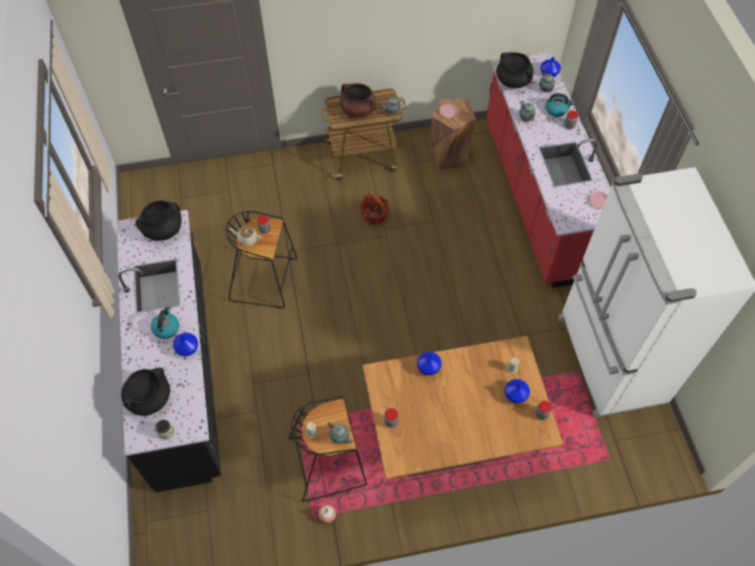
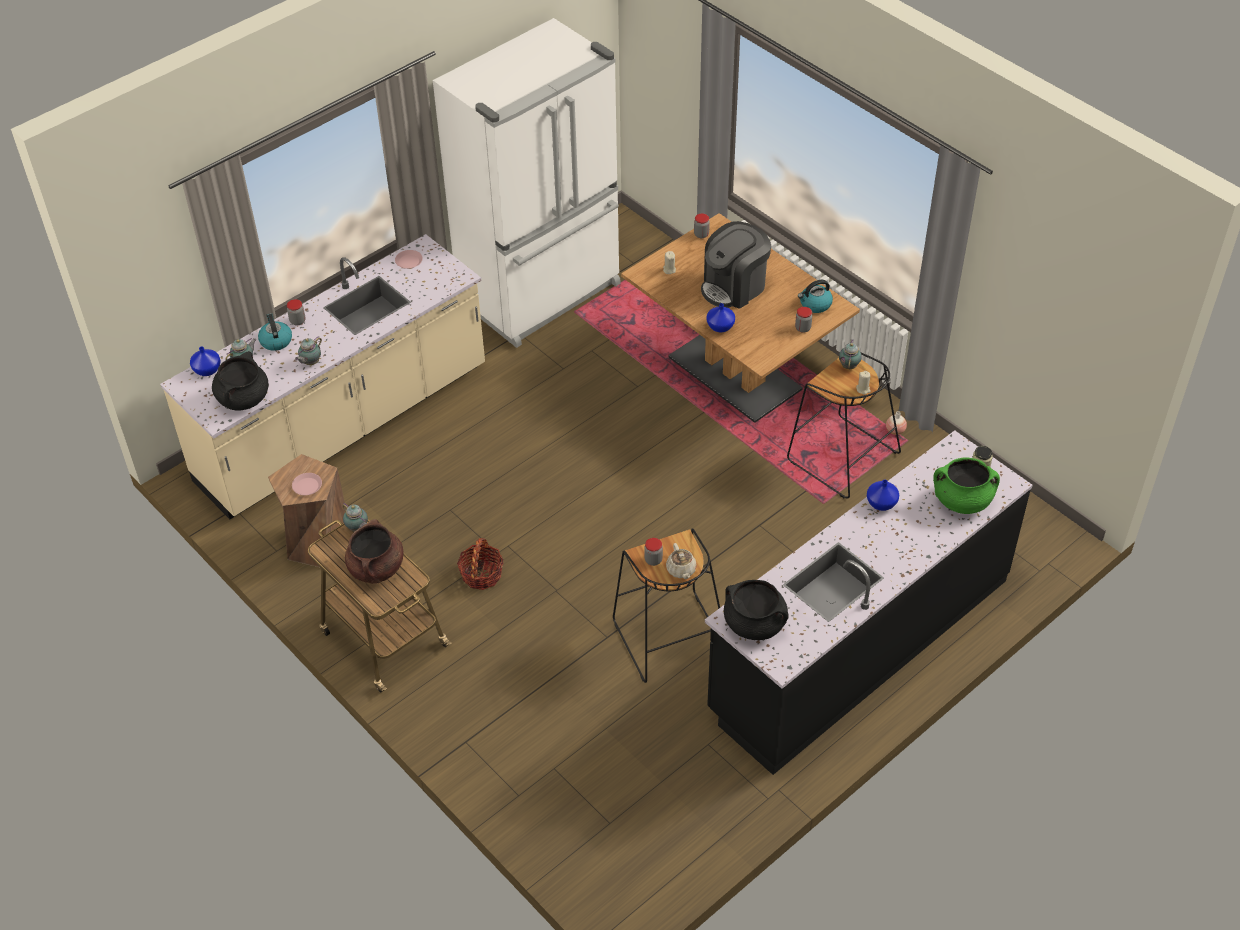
camera: 120 degrees left, 10 degrees down
black cooking pot [121,367,170,416] -> green cooking pot [933,457,1000,514]
kettle [151,306,179,339] -> kettle moved to [798,280,833,313]
red counter [486,52,610,288] -> beige counter [160,234,485,519]
blue vase [505,379,530,403] -> none
none -> coffee machine [701,221,771,309]

